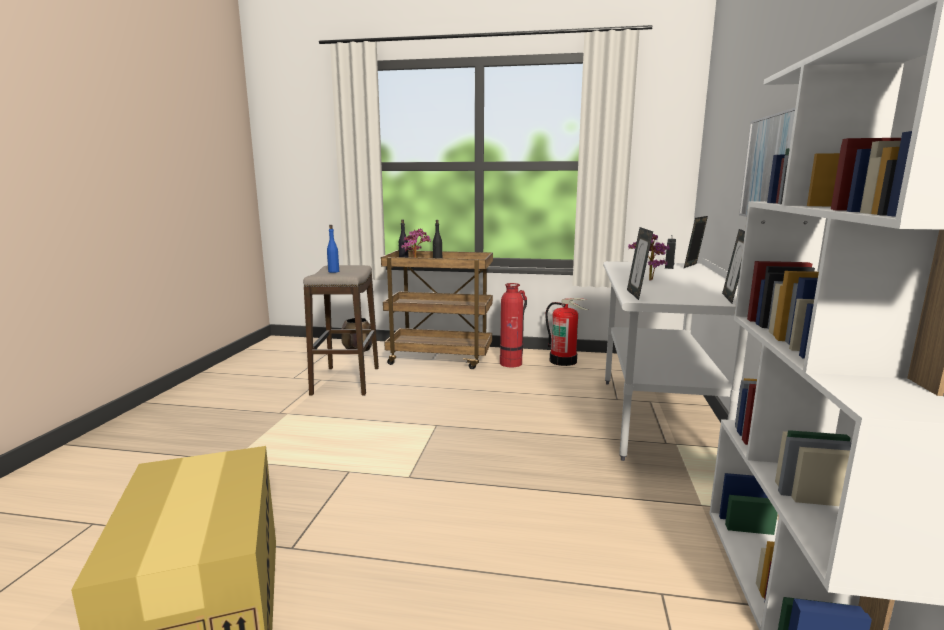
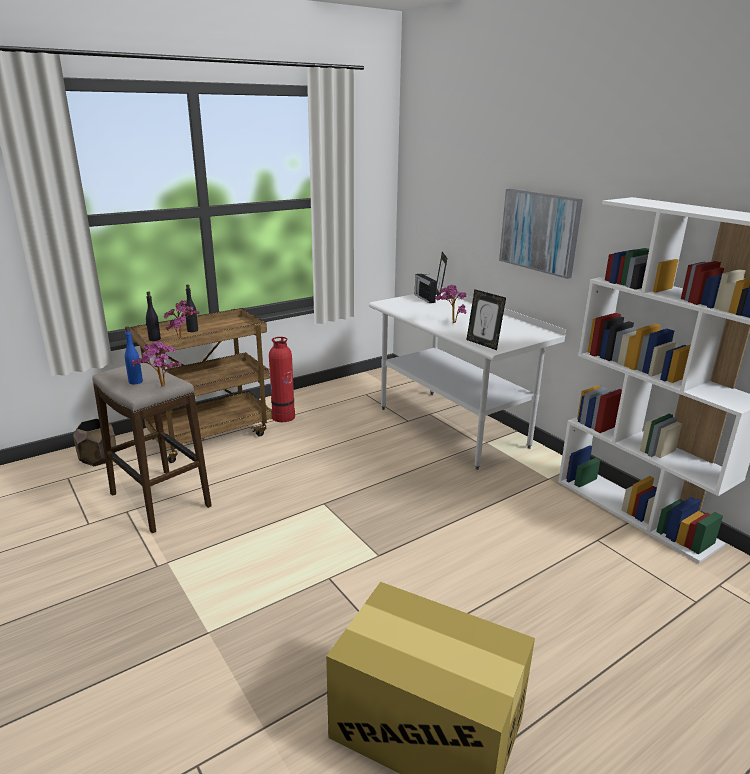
camera: 45 degrees left, 10 degrees up
fire extinguisher [545,298,588,366] -> none
picture frame [722,229,745,304] -> none
none -> potted plant [132,341,182,386]

